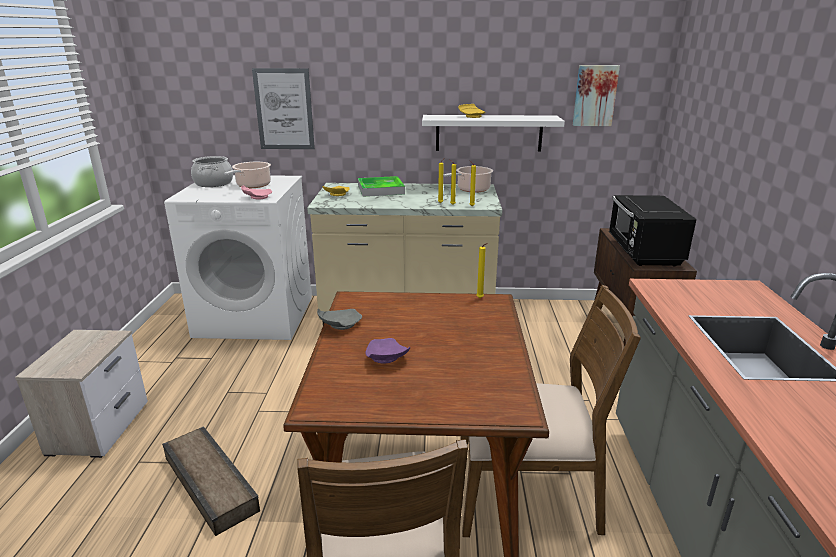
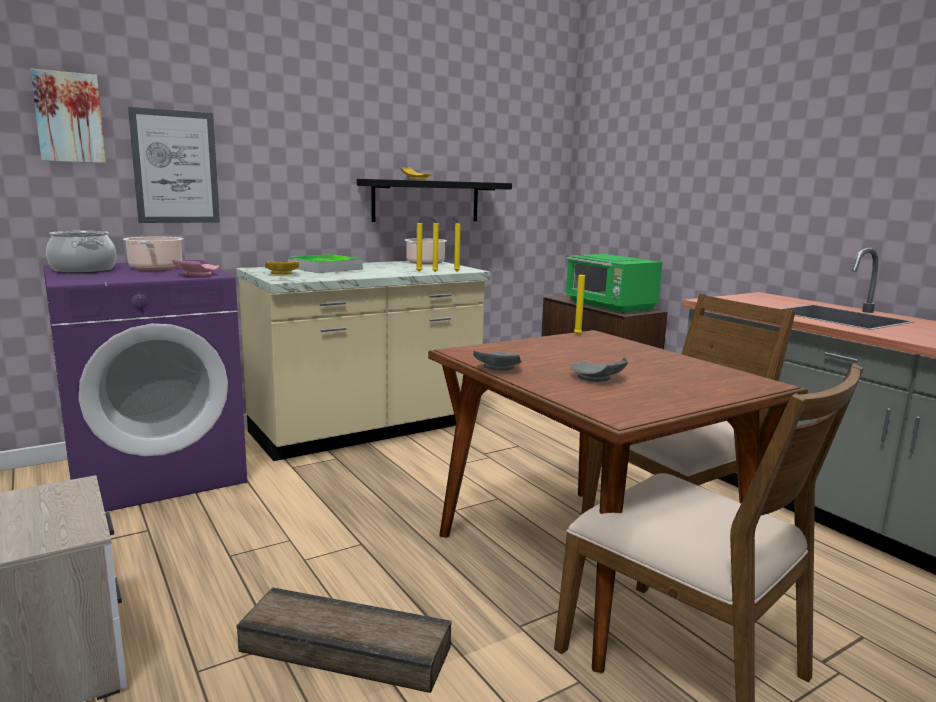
camera: 35 degrees left, 10 degrees down
white washing machine [164,175,312,340] -> purple washing machine [43,260,247,512]
purple plate [365,338,410,363] -> grey plate [569,357,628,382]
white shelf [422,115,565,152] -> black shelf [357,179,512,222]
picture [573,65,620,126] -> picture moved to [30,69,106,163]
black microwave [609,195,696,267] -> green microwave [566,254,662,314]

